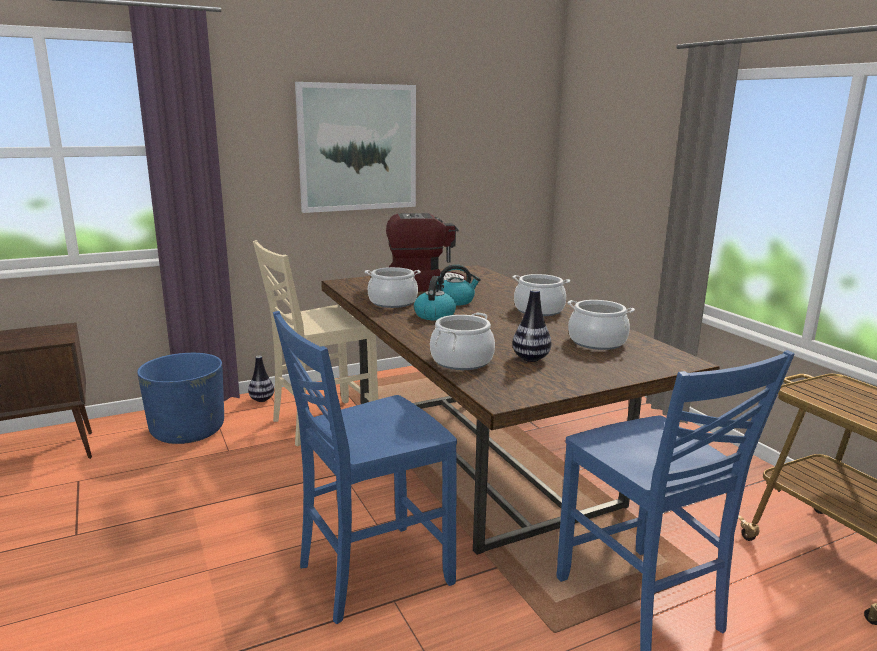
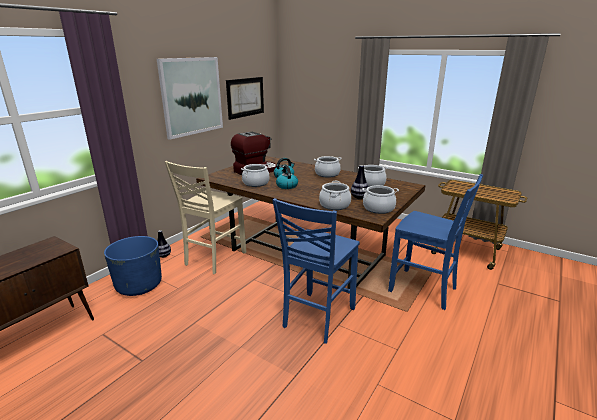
camera: 30 degrees left, 5 degrees up
none -> picture [226,77,264,120]
none -> cooking pot [362,185,399,214]

